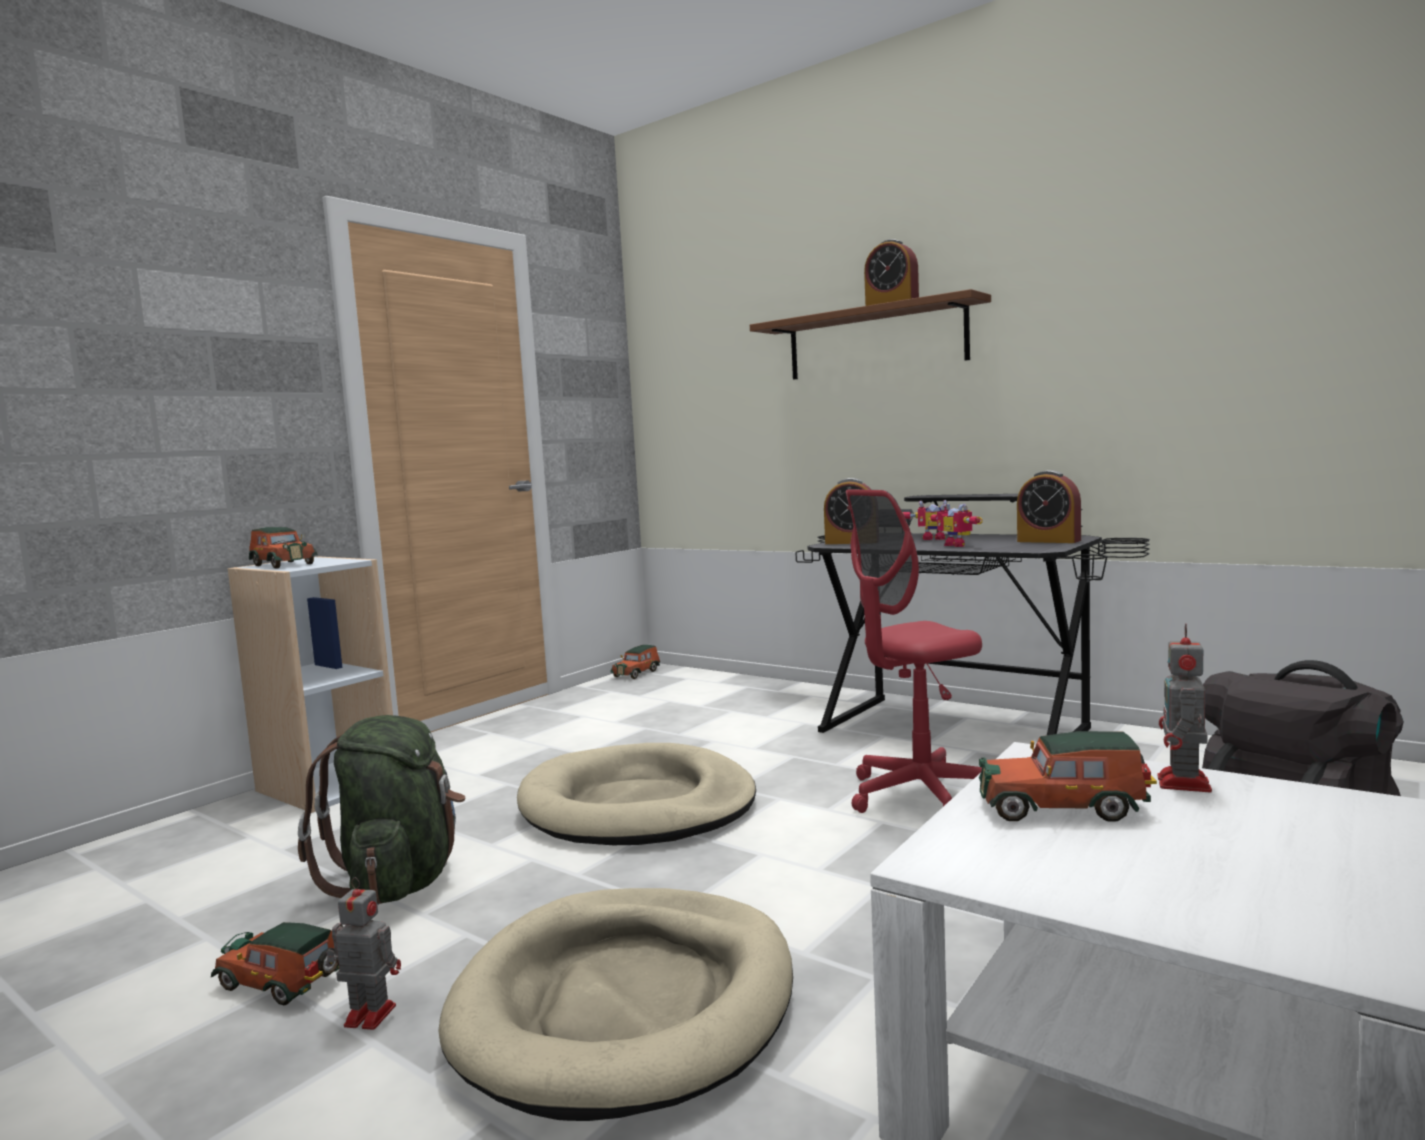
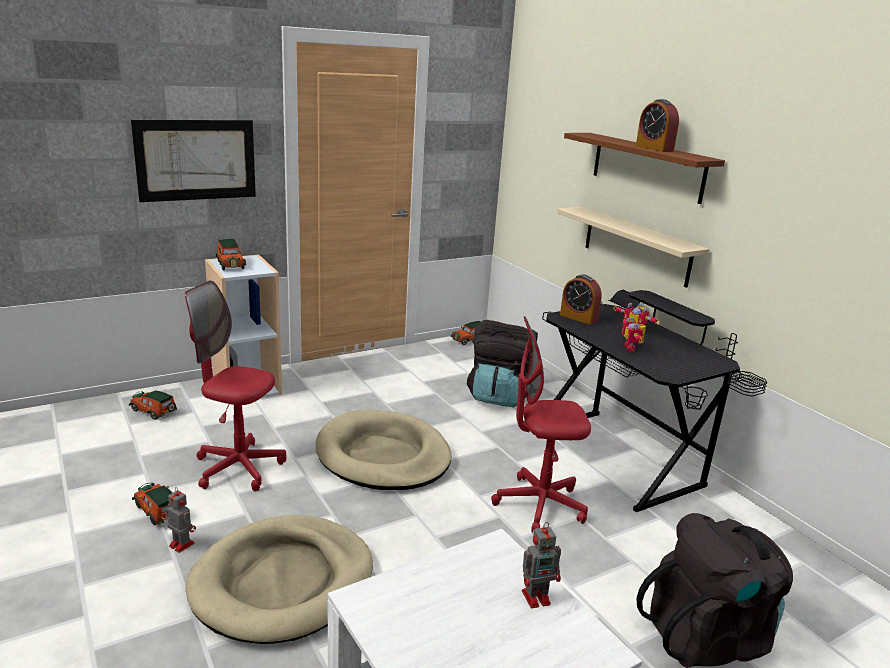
camera: 20 degrees right, 15 degrees up
green backpack [298,715,465,905] -> red office chair [185,280,287,492]
toy car [979,731,1157,821] -> toy car moved to [129,390,177,420]
alarm clock [1017,470,1081,543] -> none
toy robot [1157,623,1212,792] -> toy robot turned 150 degrees counterclockwise [522,522,561,608]
none -> picture [131,120,256,202]
none -> black backpack [467,320,538,407]
none -> beige shelf [557,207,710,288]

